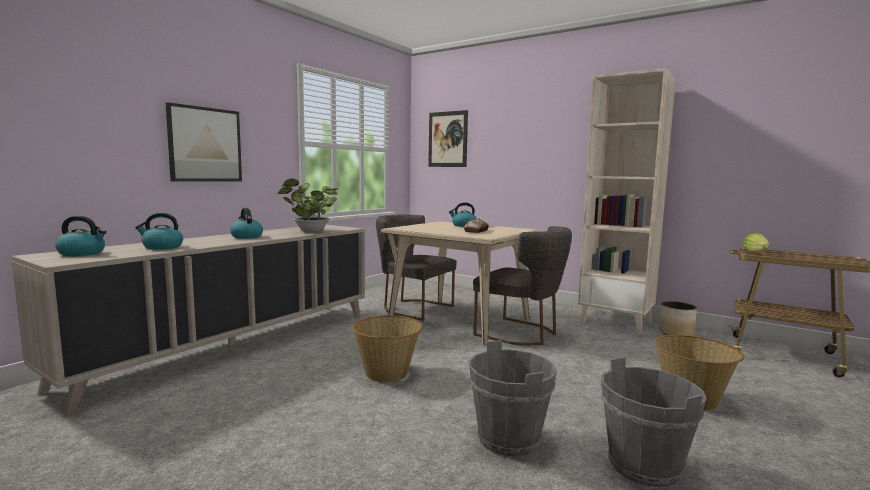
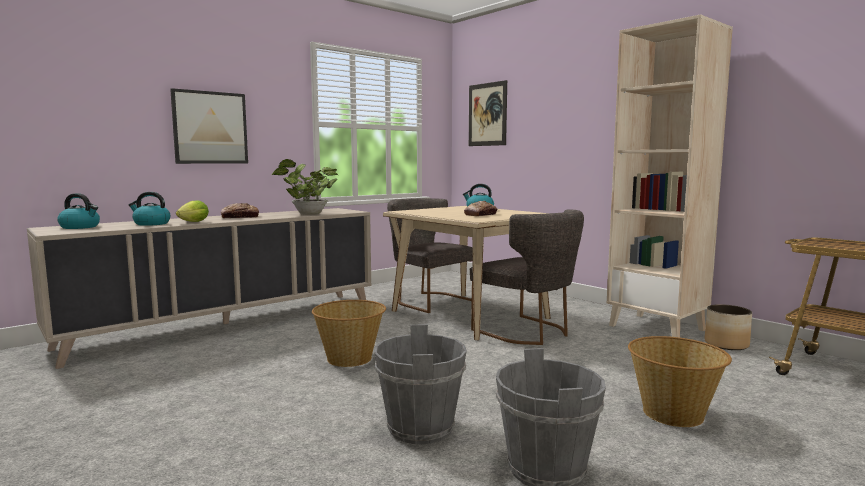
camera: 15 degrees right, 0 degrees up
kettle [230,208,263,239] -> bread [221,203,259,218]
lettuce [743,233,769,253] -> lettuce moved to [176,200,209,222]

